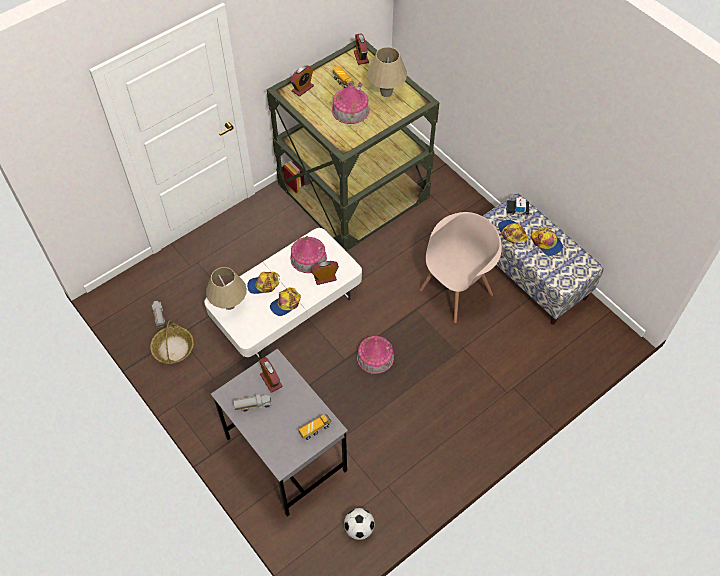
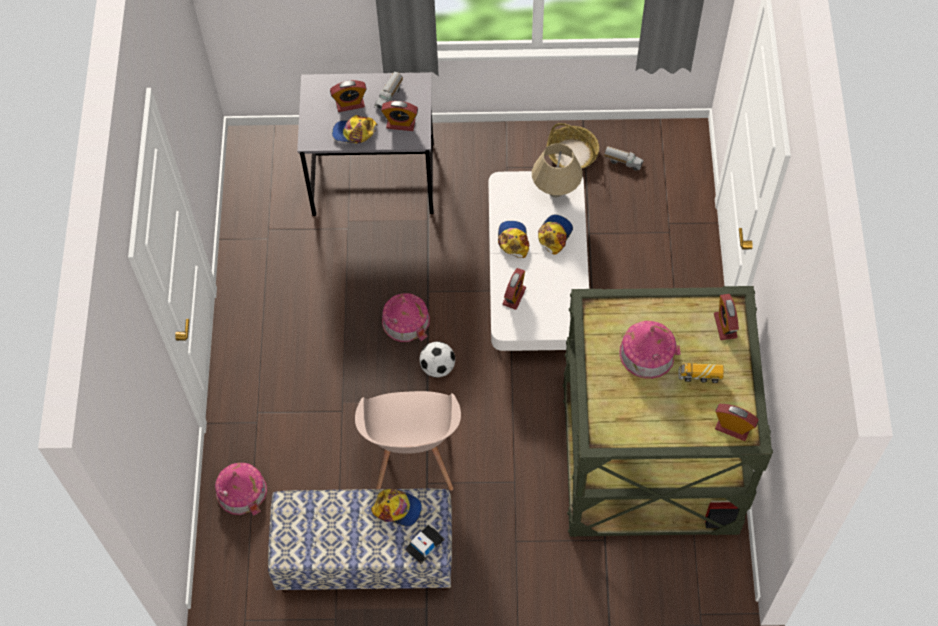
camera: 130 degrees right, 5 degrees up
toy house [290,236,327,273] -> toy house moved to [215,463,267,516]
toy truck [298,414,332,440] -> none
football [344,508,375,540] -> football moved to [419,341,455,378]
beige table lamp [367,47,407,97] -> none
cap [531,227,563,256] -> cap moved to [332,115,377,143]
none -> alarm clock [330,80,366,112]

